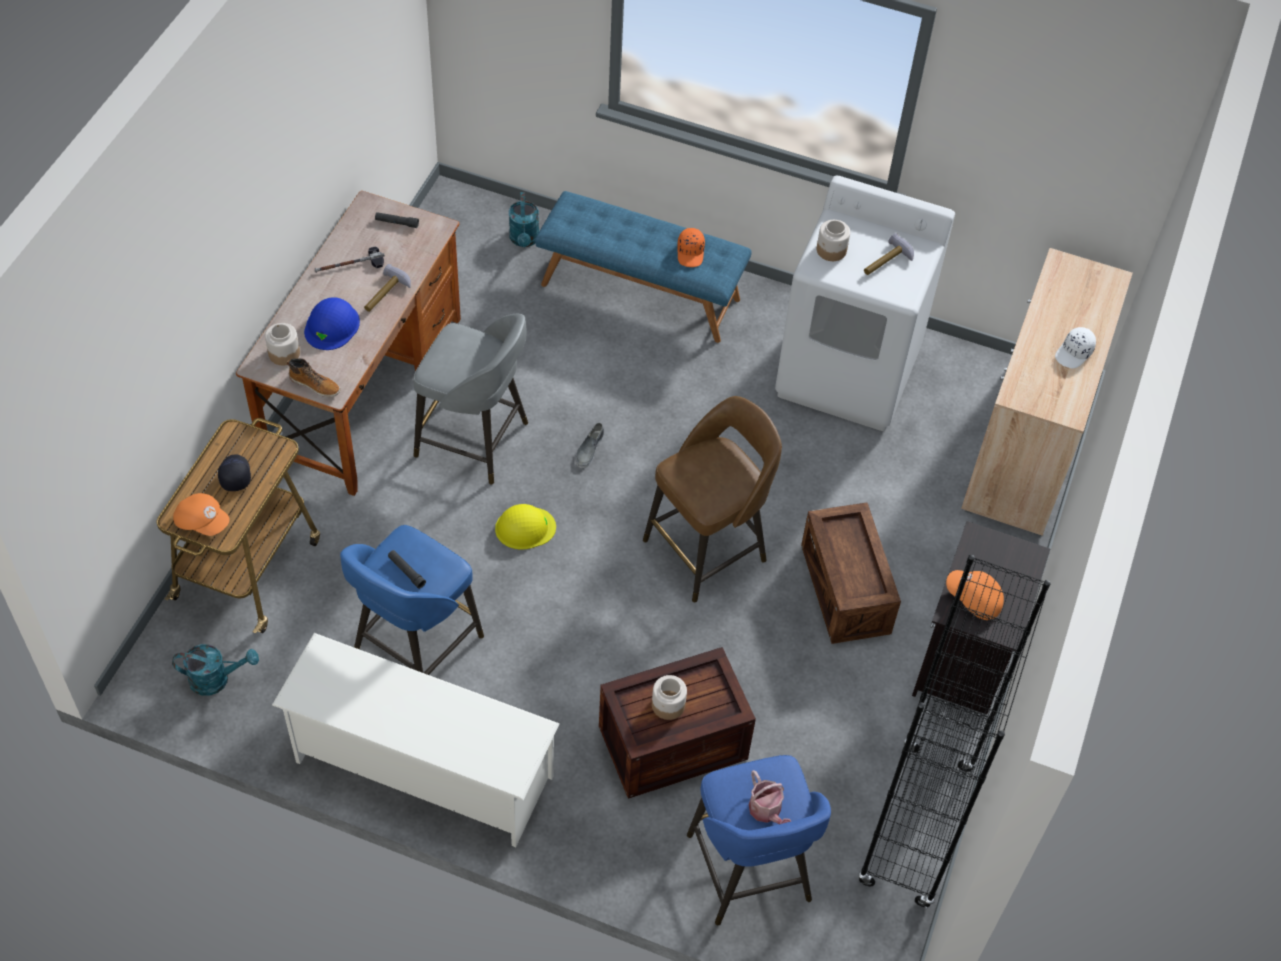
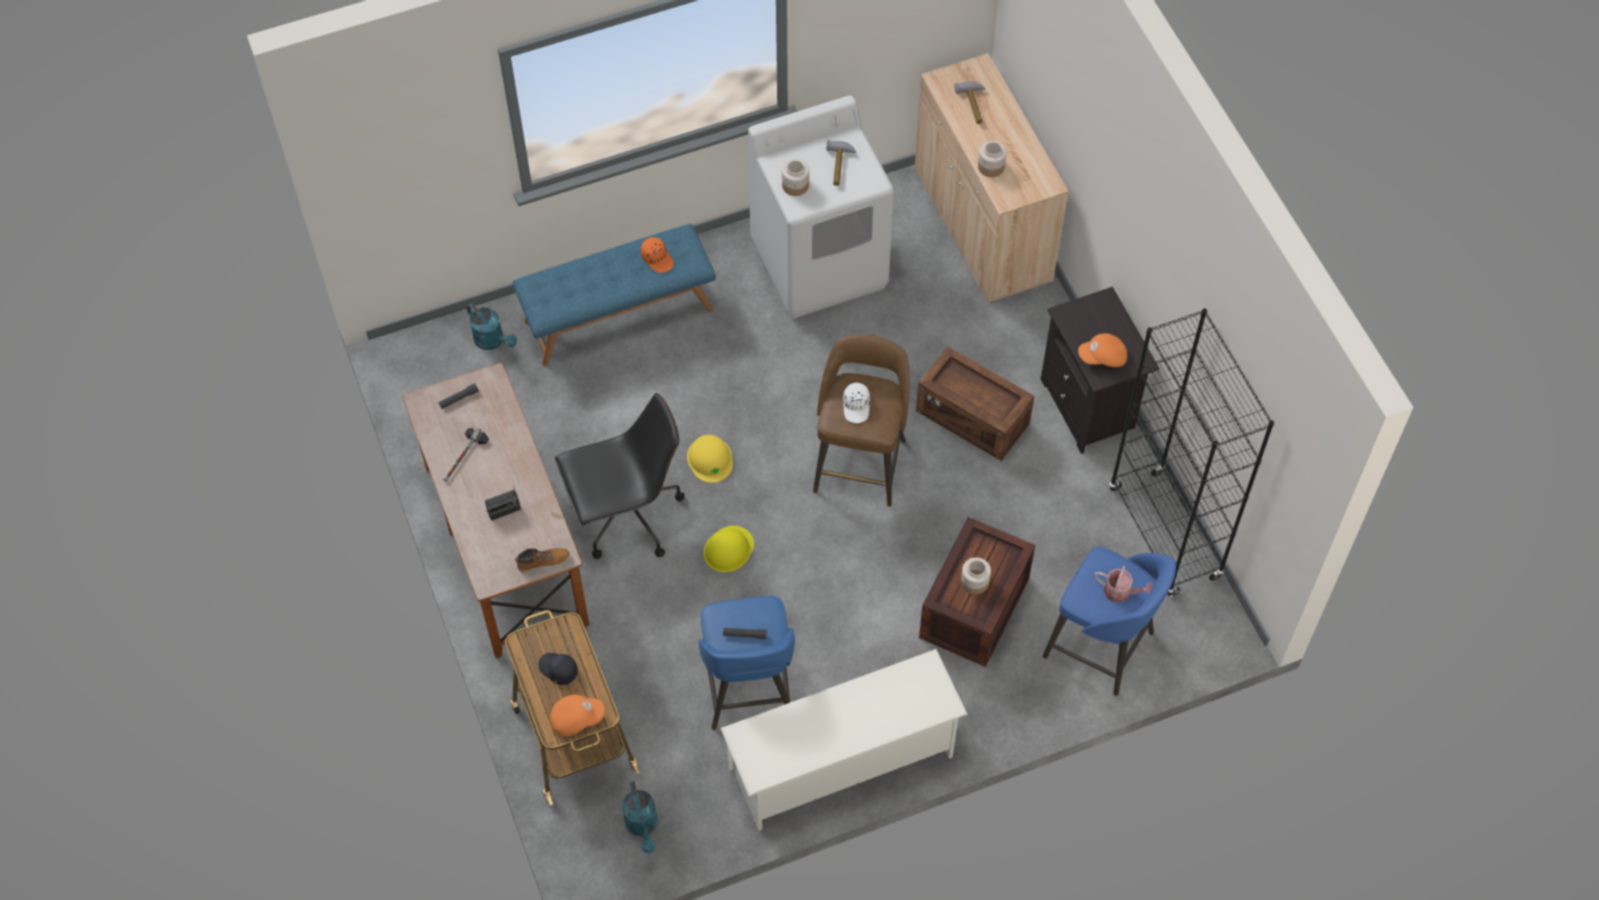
camera: 40 degrees left, 5 degrees up
turquoise watering can [172,644,259,696] -> turquoise watering can turned 120 degrees clockwise [622,781,658,853]
jar [265,323,300,365] -> jar moved to [978,141,1006,177]
blue hard hat [304,298,360,350] -> radio [485,485,521,521]
hammer [364,264,411,312] -> hammer moved to [954,81,985,124]
grey stool [413,314,528,485] -> black office chair [555,393,685,559]
grey shoe [576,423,604,468] -> yellow hard hat [687,435,733,483]
white cap [1055,327,1096,368] -> white cap moved to [843,383,870,423]

